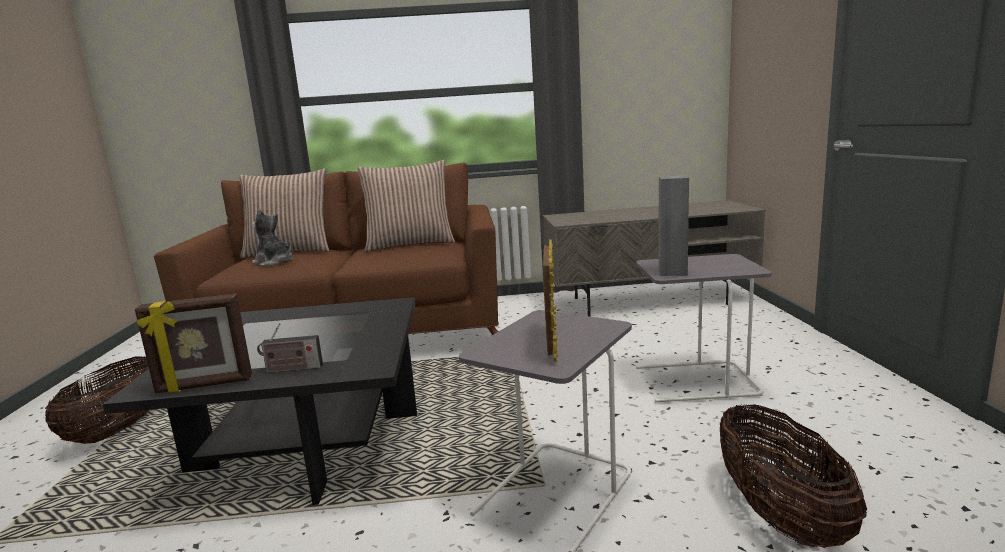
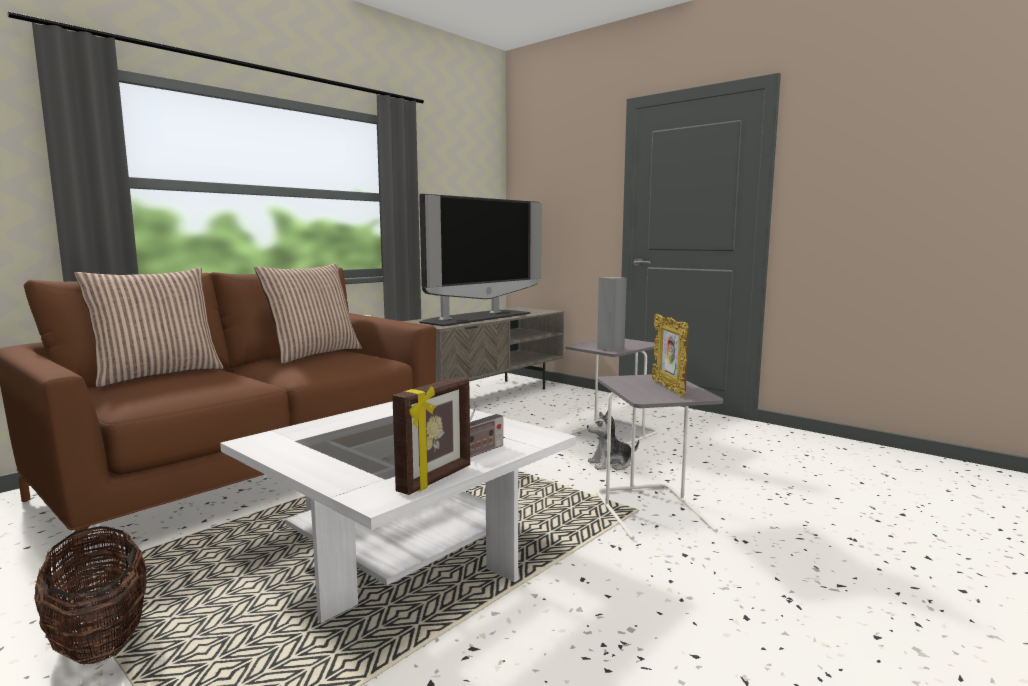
camera: 45 degrees left, 5 degrees down
black coffee table [102,297,417,505] -> white coffee table [220,401,576,623]
plush toy [252,209,293,266] -> plush toy moved to [587,411,639,470]
picture frame [543,239,558,364] -> picture frame turned 150 degrees counterclockwise [652,314,689,397]
basket [720,404,867,547] -> none
none -> television [419,194,542,326]

